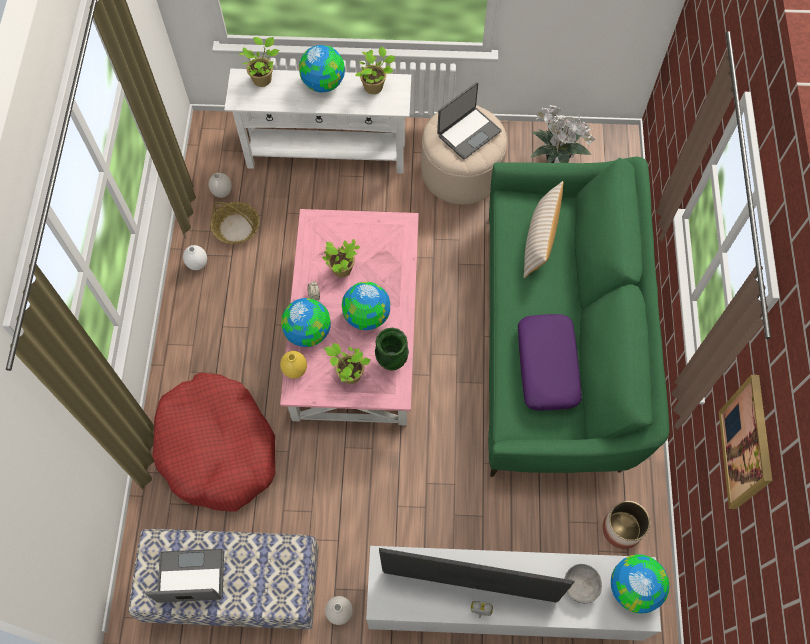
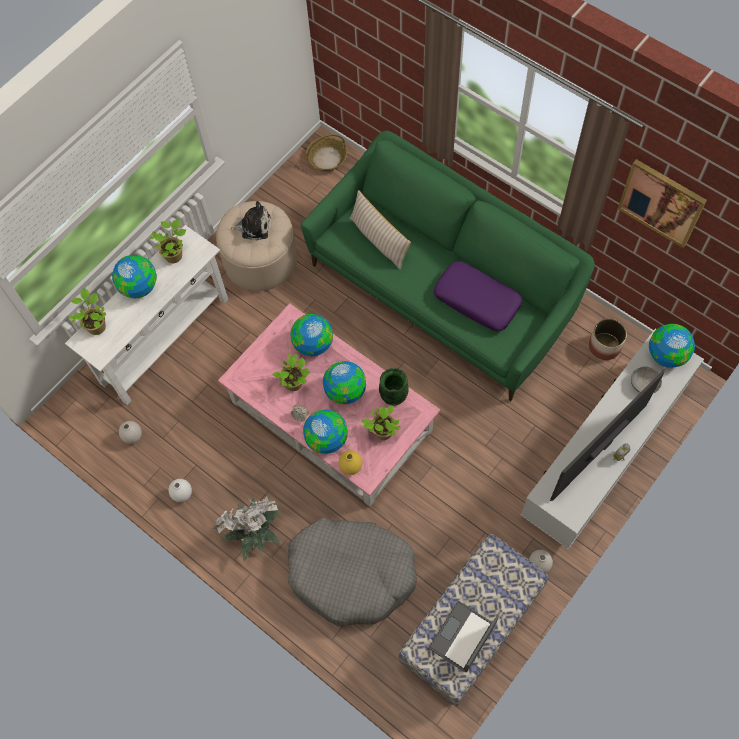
camera: 50 degrees left, 0 degrees up
red dog bed [152,373,275,512] -> grey dog bed [288,518,417,626]
basket [210,202,260,244] -> basket moved to [306,134,347,171]
laptop [437,82,502,159] -> plush toy [230,201,270,240]
potted plant [531,105,596,163] -> potted plant moved to [213,496,281,561]
none -> globe [290,314,333,356]

